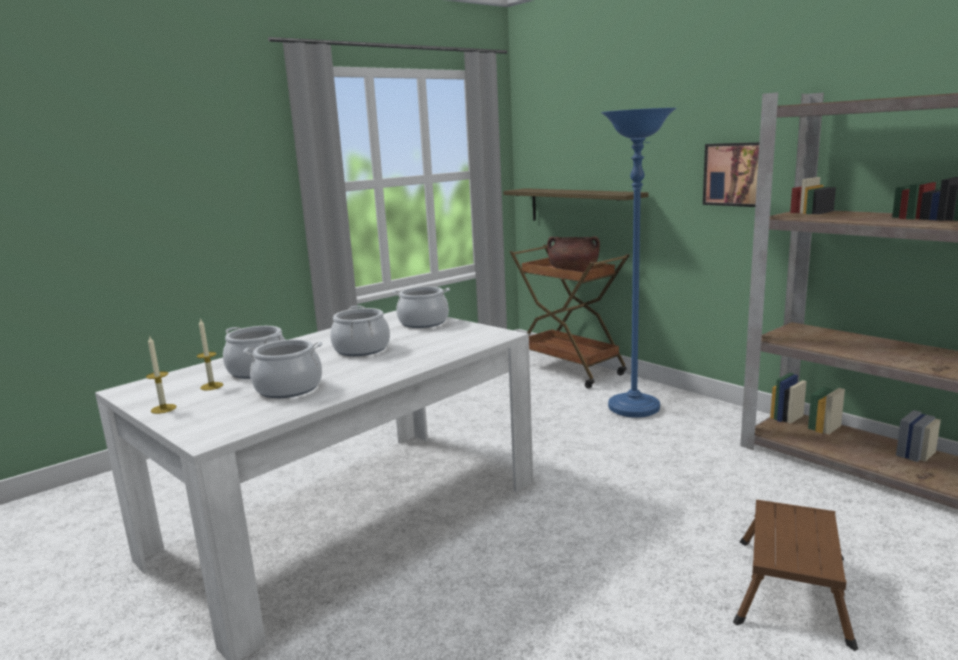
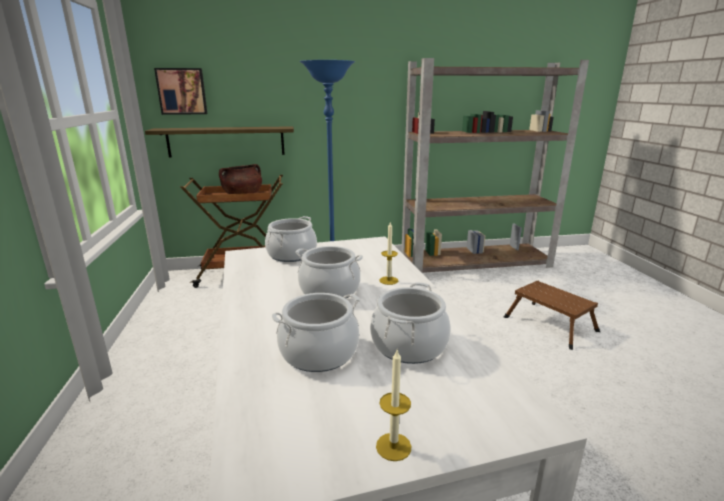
camera: 60 degrees left, 5 degrees up
candle [197,318,224,390] -> candle moved to [379,222,398,285]
picture [703,142,759,207] -> picture moved to [154,68,207,115]

